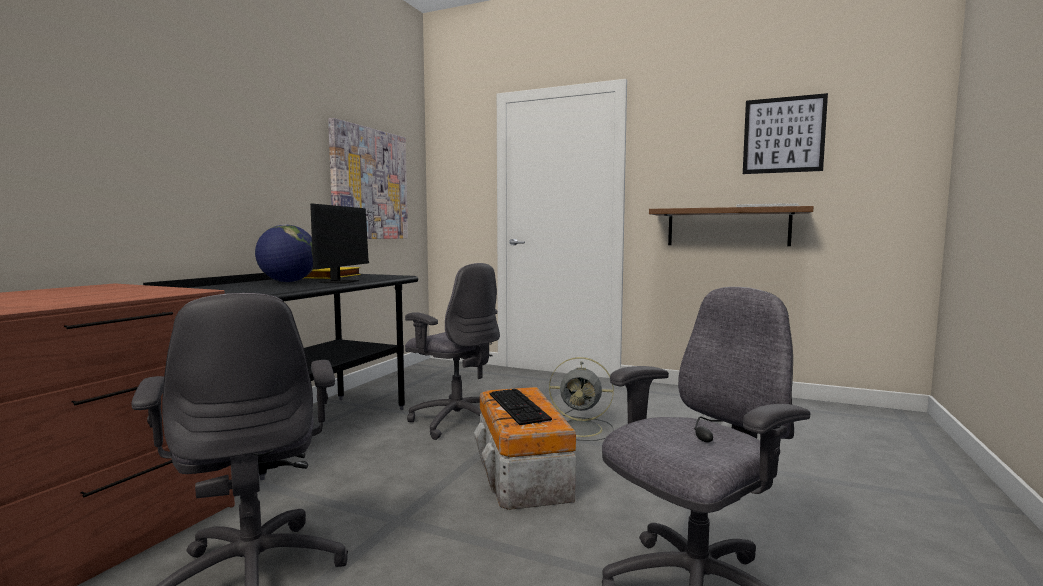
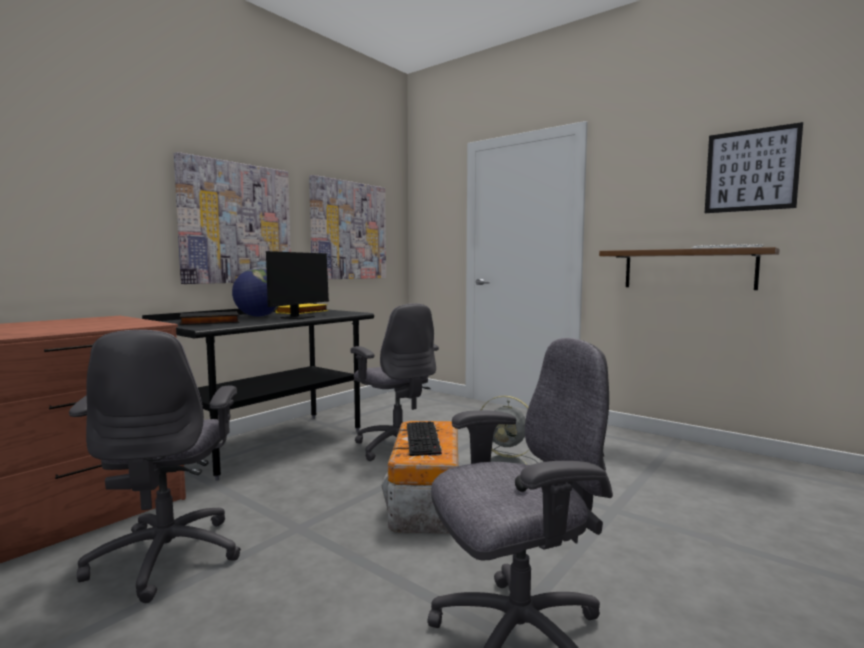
camera: 15 degrees right, 0 degrees up
none -> picture [174,152,291,284]
none -> black book [179,311,240,325]

